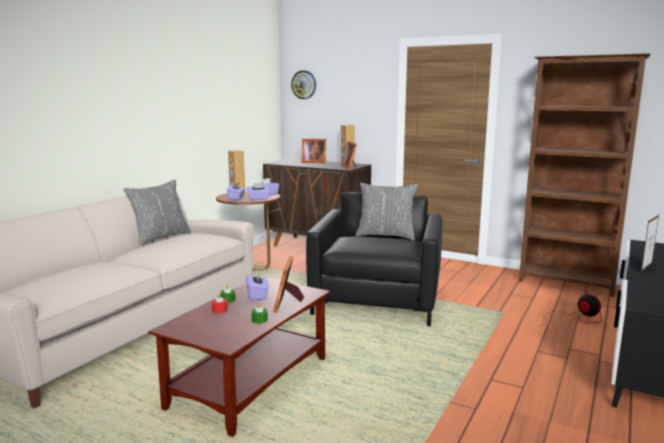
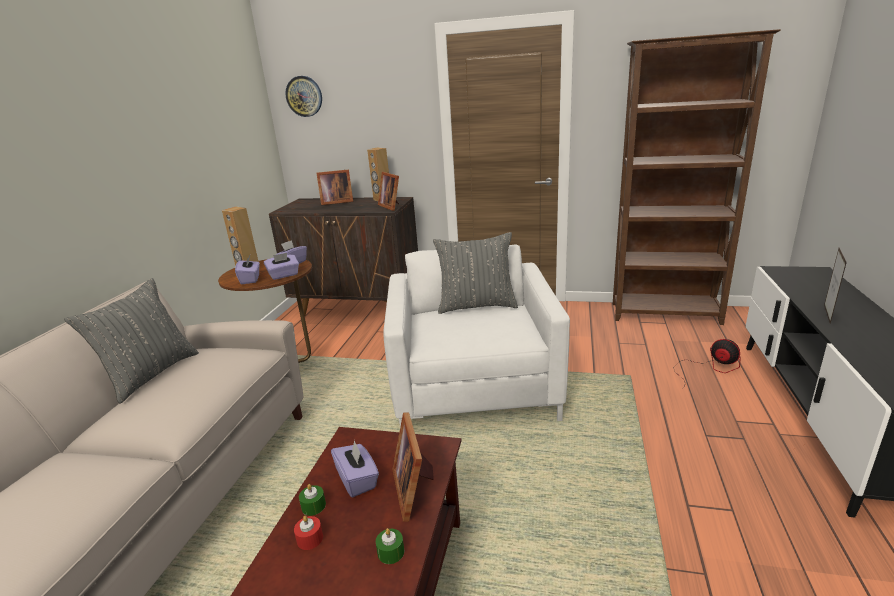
camera: 15 degrees left, 10 degrees up
black armchair [306,192,443,326] -> white armchair [383,244,570,427]

